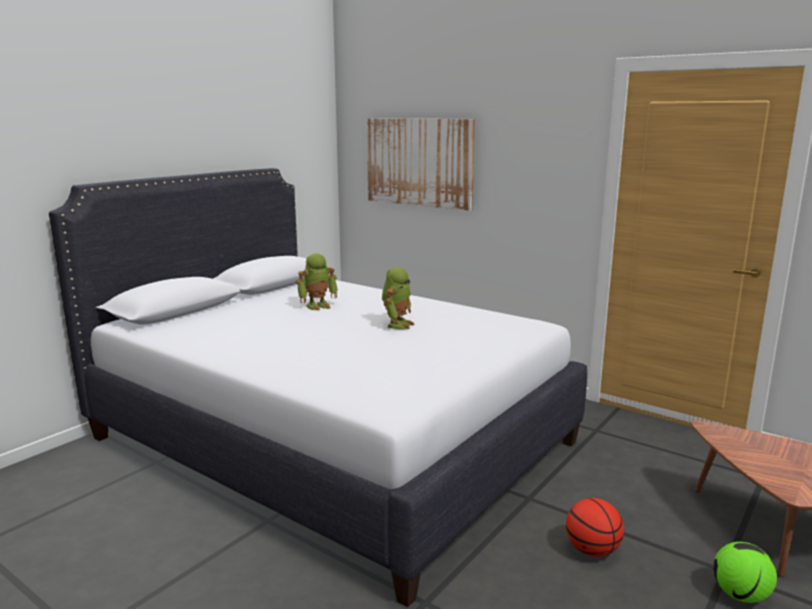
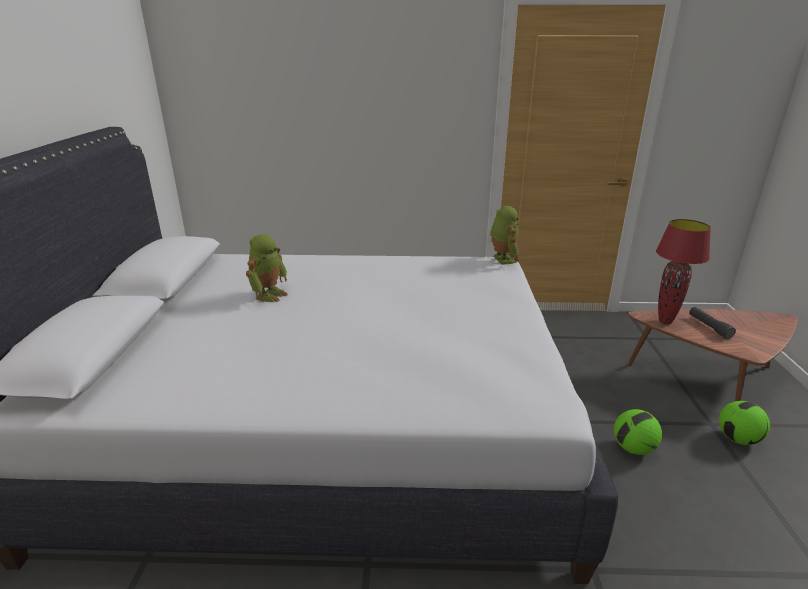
camera: 35 degrees left, 10 degrees up
picture [367,118,475,211] -> none
toy robot [382,267,415,329] -> toy robot moved to [490,206,519,265]
basketball [566,498,624,557] -> football [614,409,662,455]
none -> red table lamp [656,219,711,324]
none -> black flashlight [689,307,736,339]

